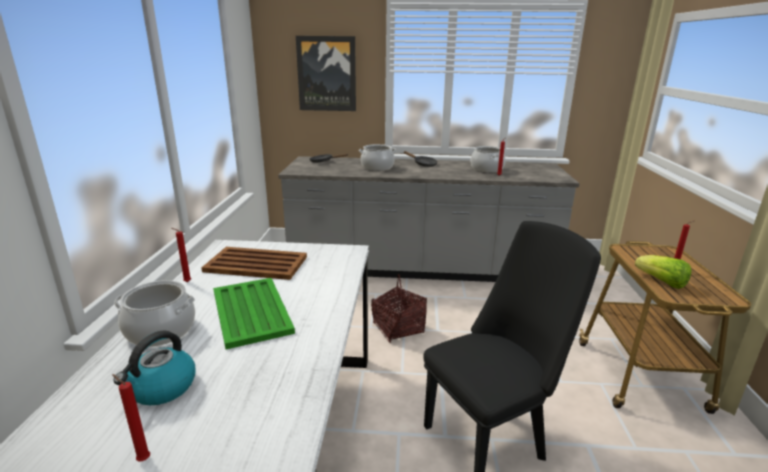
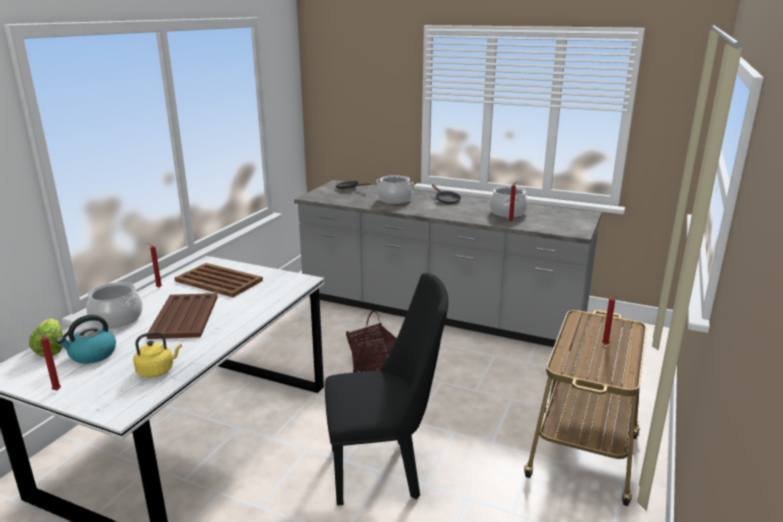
camera: 20 degrees right, 0 degrees up
green tray [213,278,295,349] -> brown tray [147,293,218,339]
picture [296,36,356,111] -> none
lettuce [635,255,691,289] -> lettuce moved to [29,318,63,357]
none -> yellow kettle [133,331,182,378]

